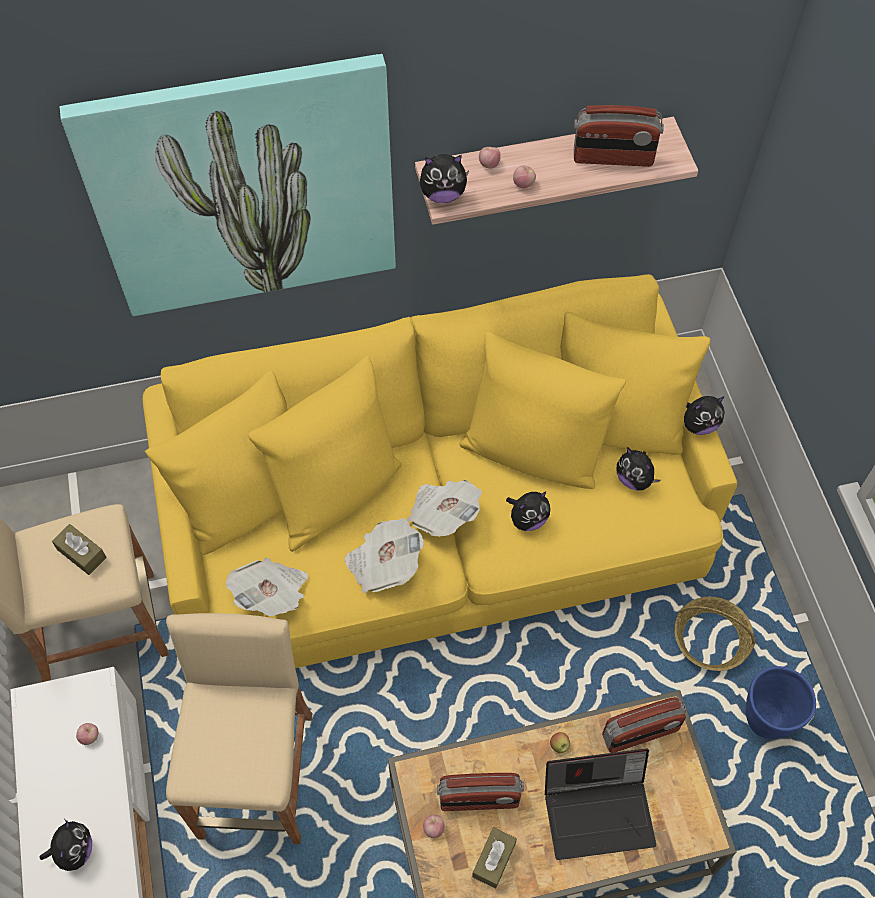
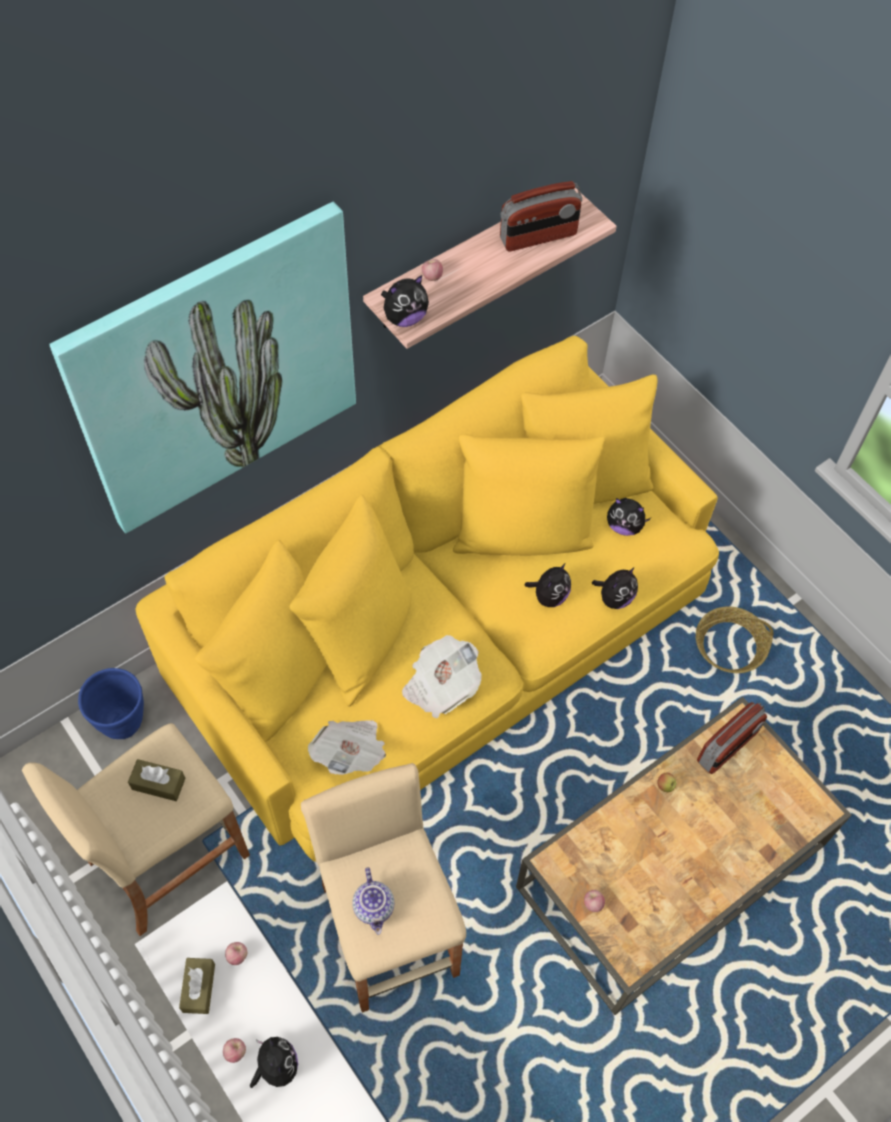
camera: 25 degrees left, 0 degrees up
newspaper [407,480,482,537] -> none
radio [437,773,524,811] -> none
brown tissue box [472,827,517,889] -> brown tissue box moved to [179,958,215,1014]
apple [513,165,536,189] -> apple moved to [223,1038,246,1063]
laptop [545,748,656,860] -> none
plush toy [684,396,725,435] -> plush toy moved to [592,567,638,609]
blue planter [746,666,816,739] -> blue planter moved to [78,668,144,739]
none -> teapot [352,867,394,935]

